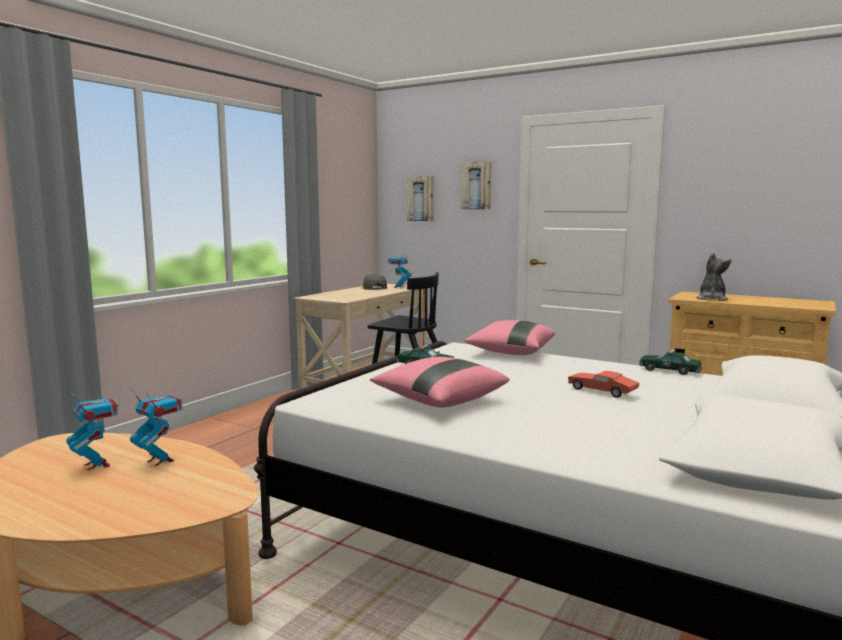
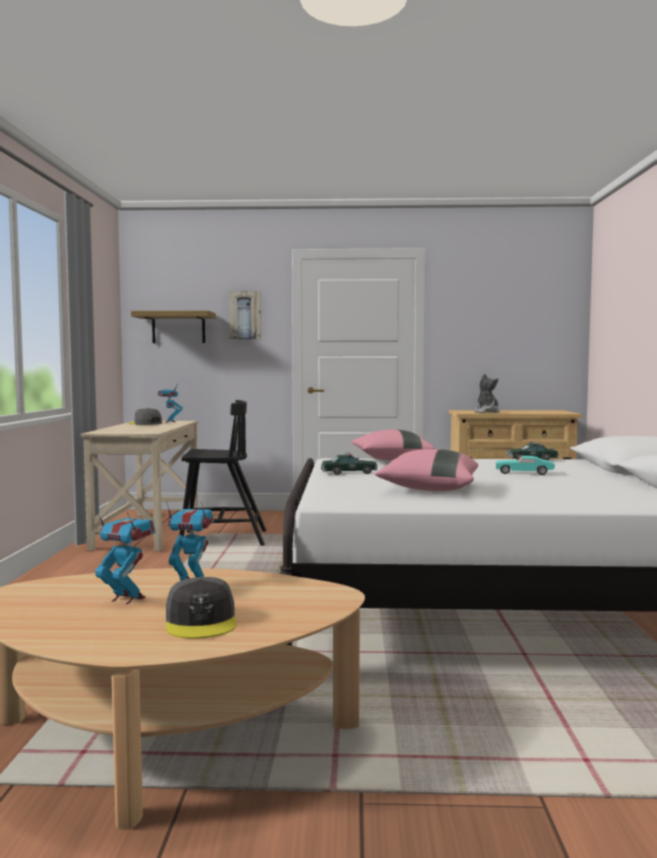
camera: 30 degrees left, 5 degrees down
picture [407,176,434,221] -> shelf [131,311,216,343]
red toy car [568,371,639,398] -> turquoise toy car [496,456,555,475]
none -> grey cap [166,577,236,639]

